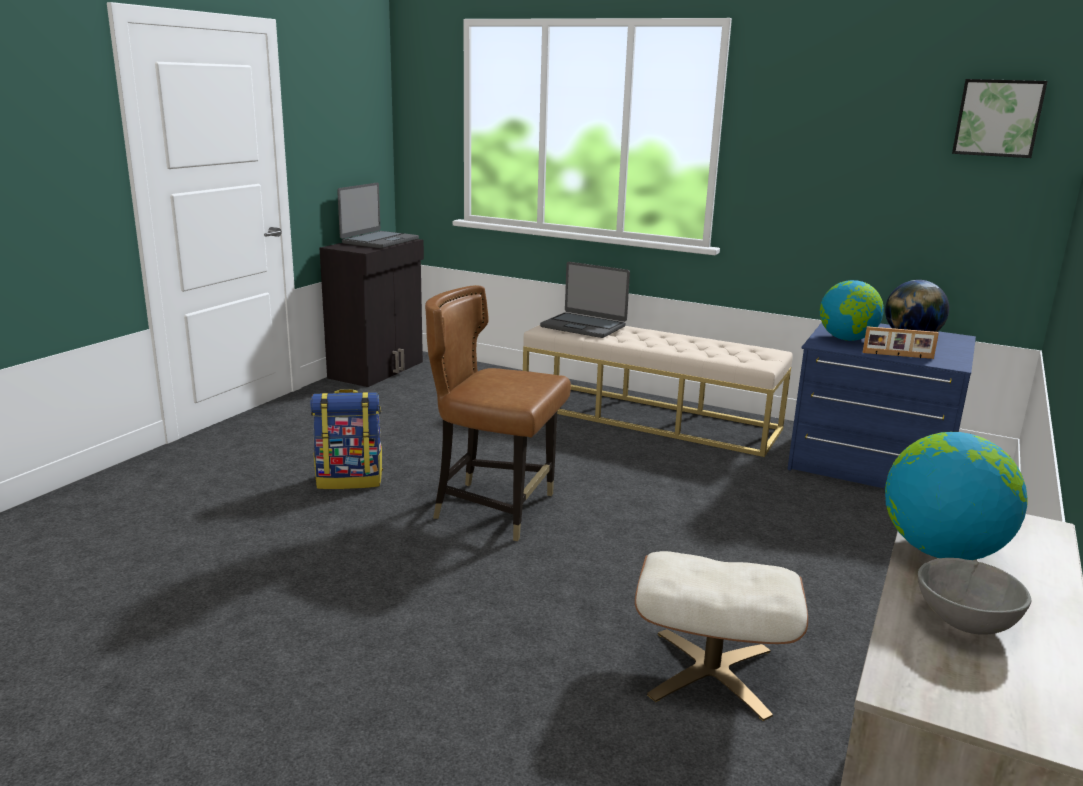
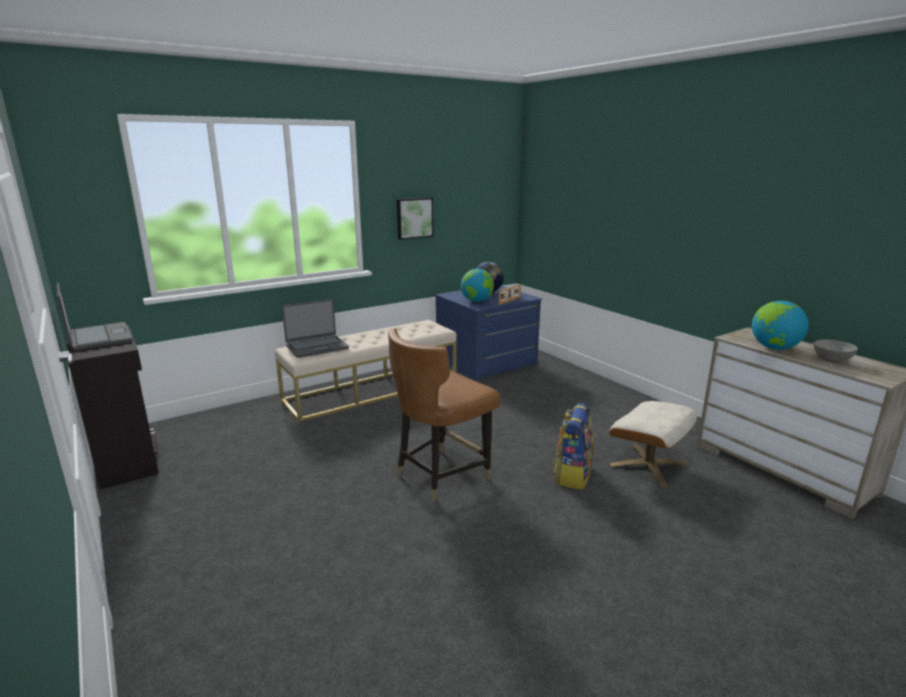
camera: 60 degrees left, 0 degrees up
backpack [310,389,383,489] -> backpack moved to [552,403,594,490]
picture [952,79,1048,158] -> picture moved to [397,197,434,240]

